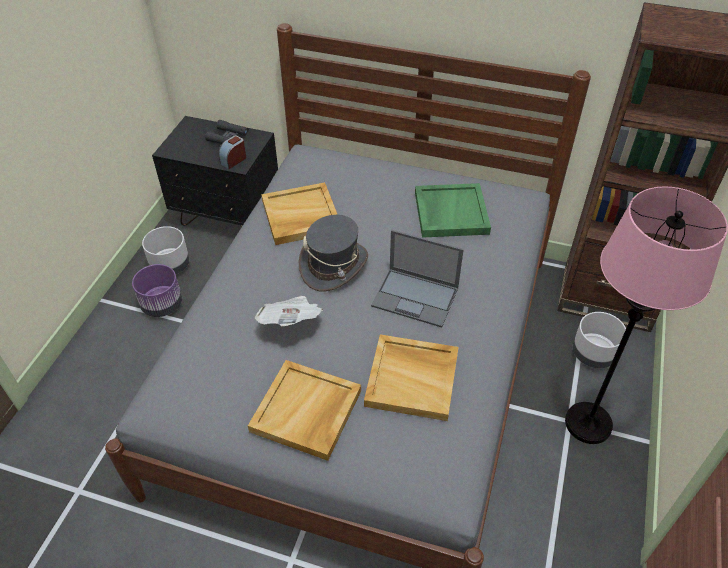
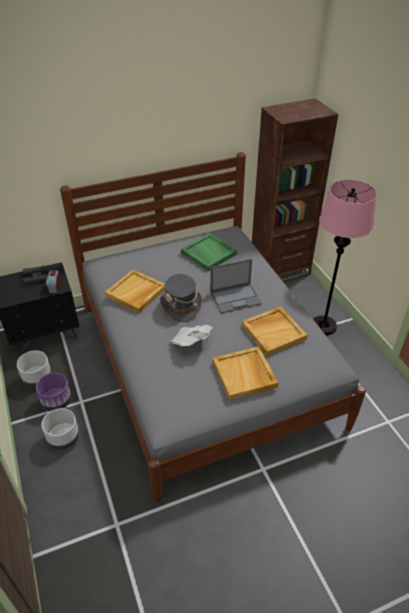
camera: 40 degrees left, 5 degrees down
grey planter [572,312,626,368] -> grey planter moved to [42,408,79,450]

